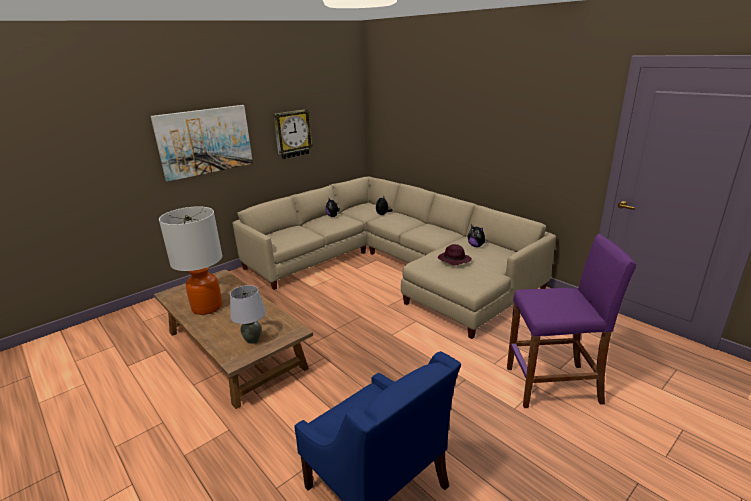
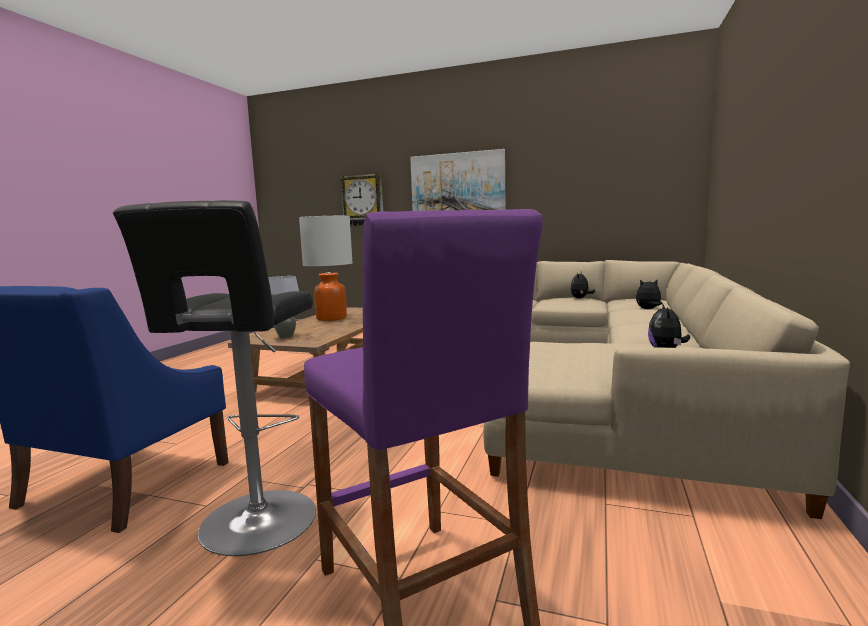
camera: 60 degrees right, 15 degrees down
wall clock [273,109,313,159] -> wall clock moved to [340,173,383,226]
purple hat [438,244,472,266] -> none
none -> black stool [113,200,316,556]

